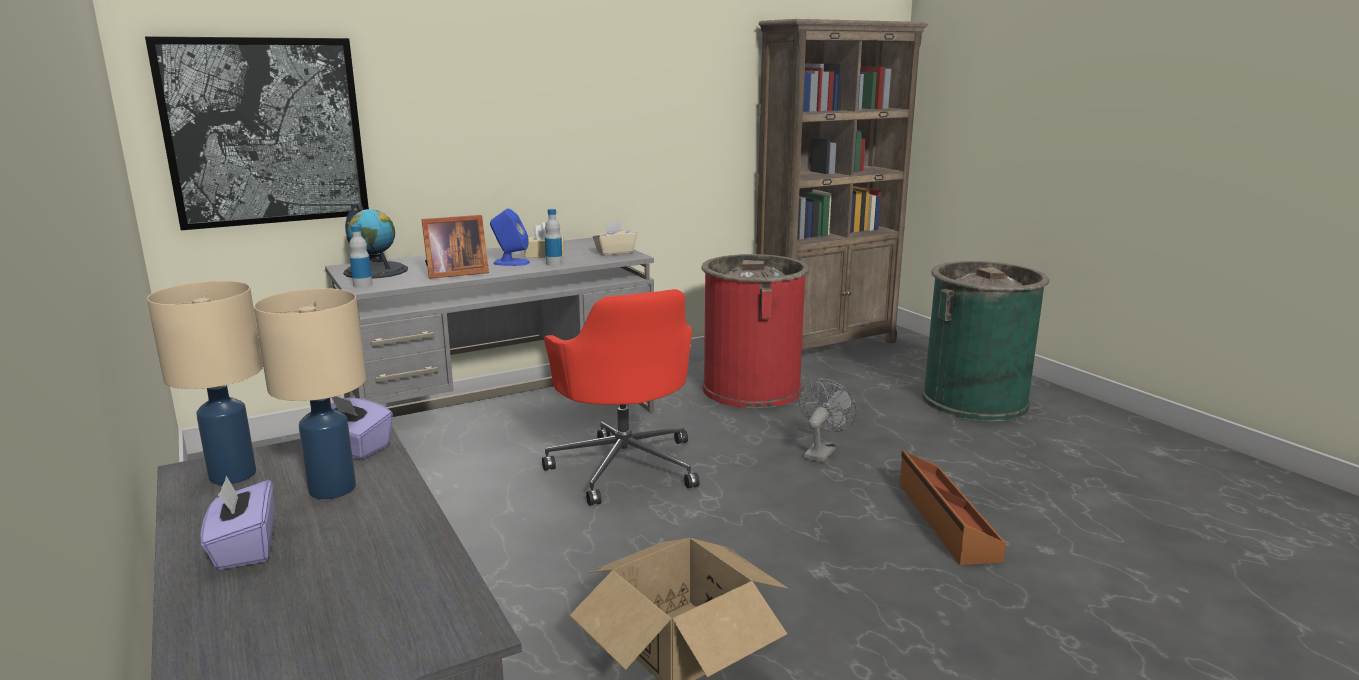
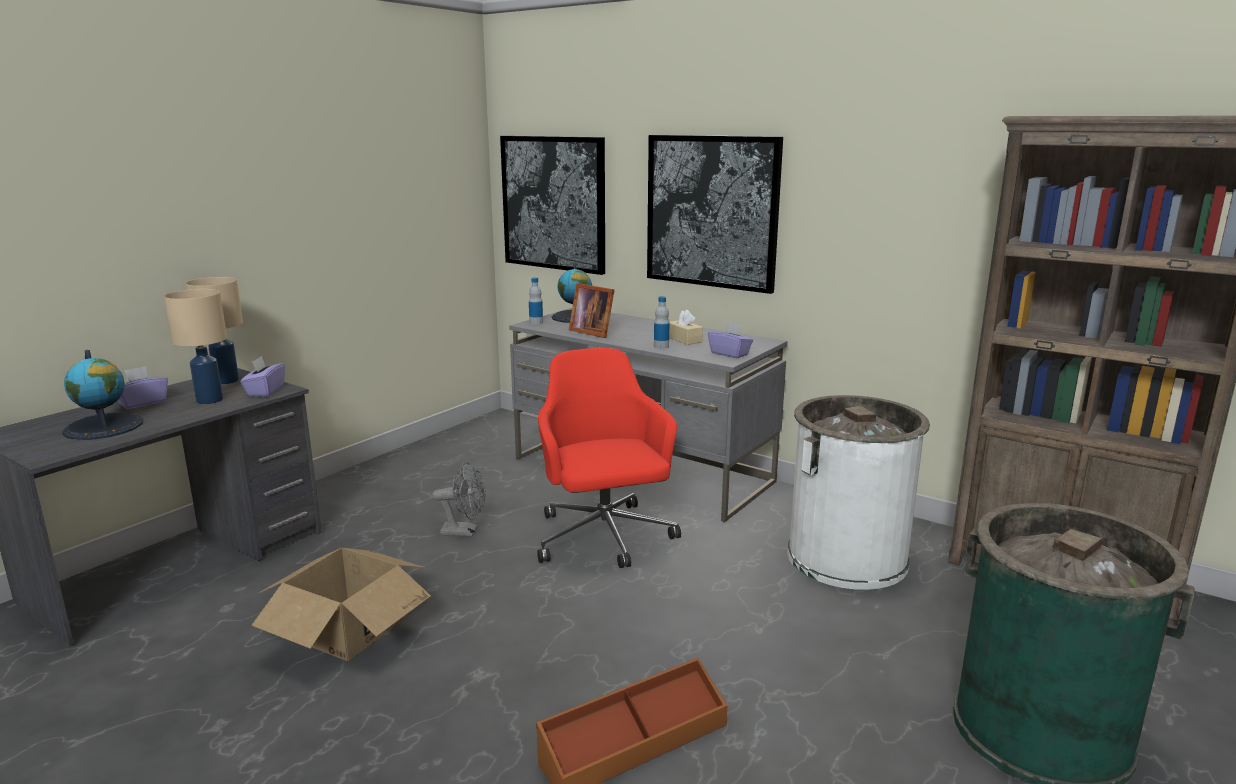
camera: 65 degrees right, 0 degrees up
blue speaker [490,209,530,266] -> none
red office chair [542,289,700,506] -> red office chair turned 120 degrees clockwise [537,348,681,568]
beige tissue box [593,221,637,255] -> purple tissue box [708,322,753,358]
red trash can [701,254,810,408] -> white trash can [787,395,930,590]
grey fan [799,379,857,463] -> grey fan moved to [432,462,486,536]
none -> globe [62,350,143,440]
none -> picture [647,135,783,294]

